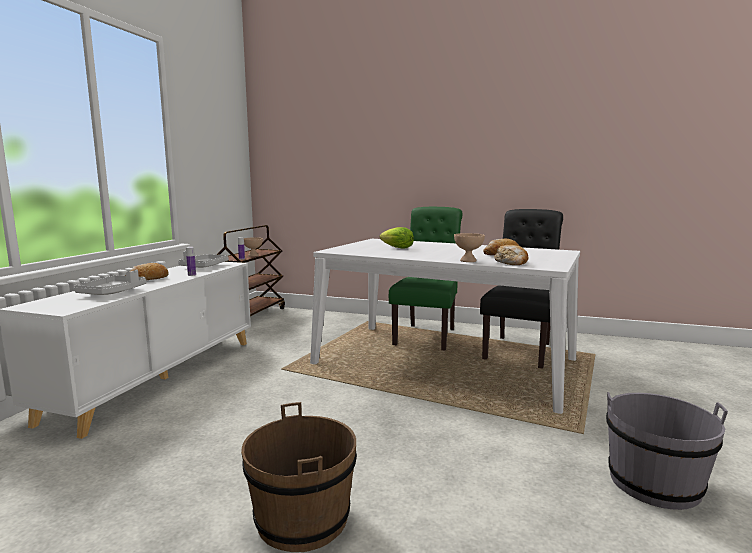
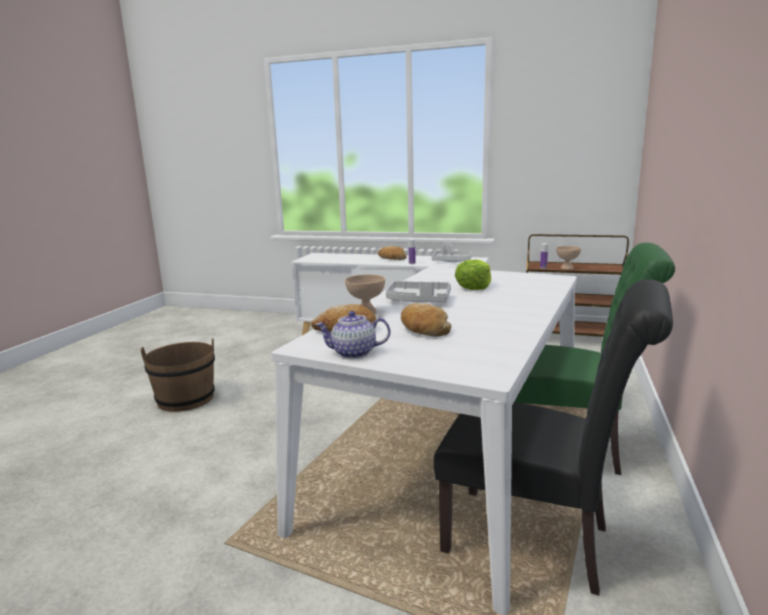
camera: 90 degrees right, 5 degrees up
grey tray [74,270,147,295] -> grey tray moved to [386,281,451,302]
grey bucket [606,392,728,510] -> none
none -> teapot [315,311,390,358]

